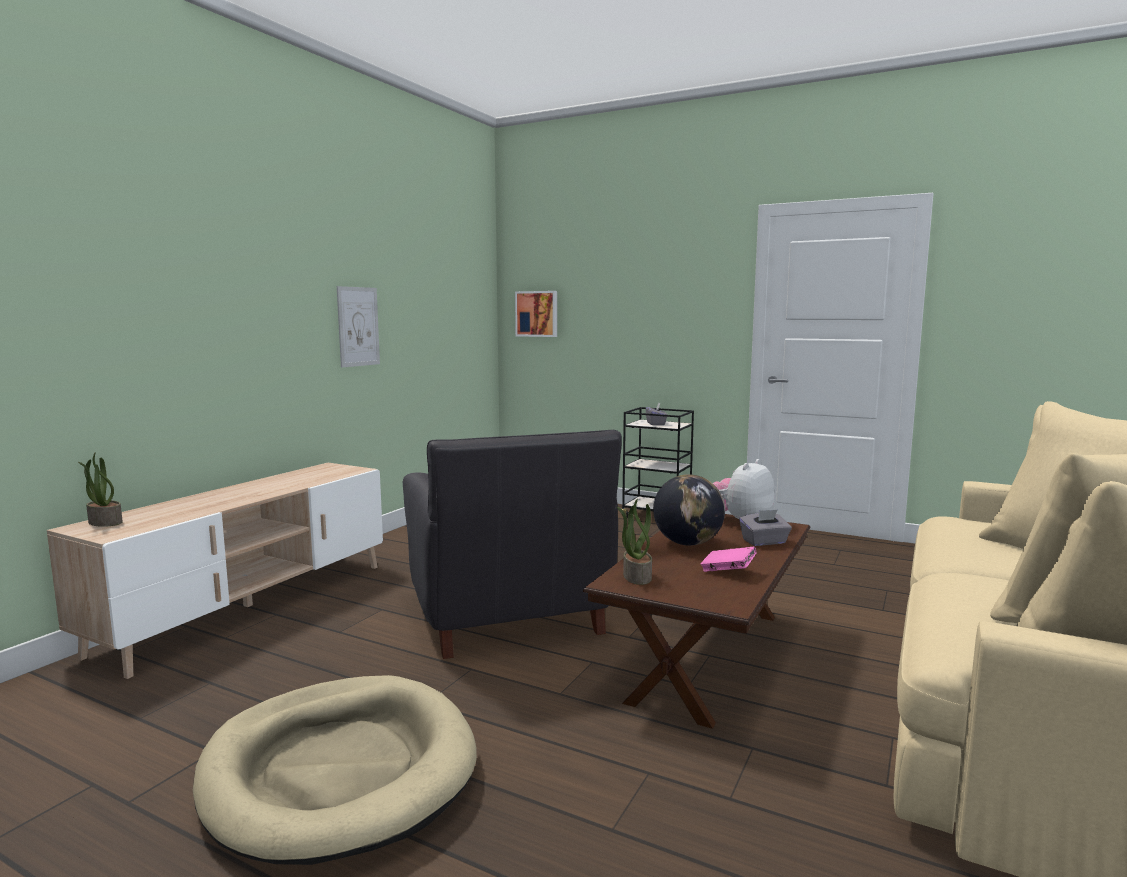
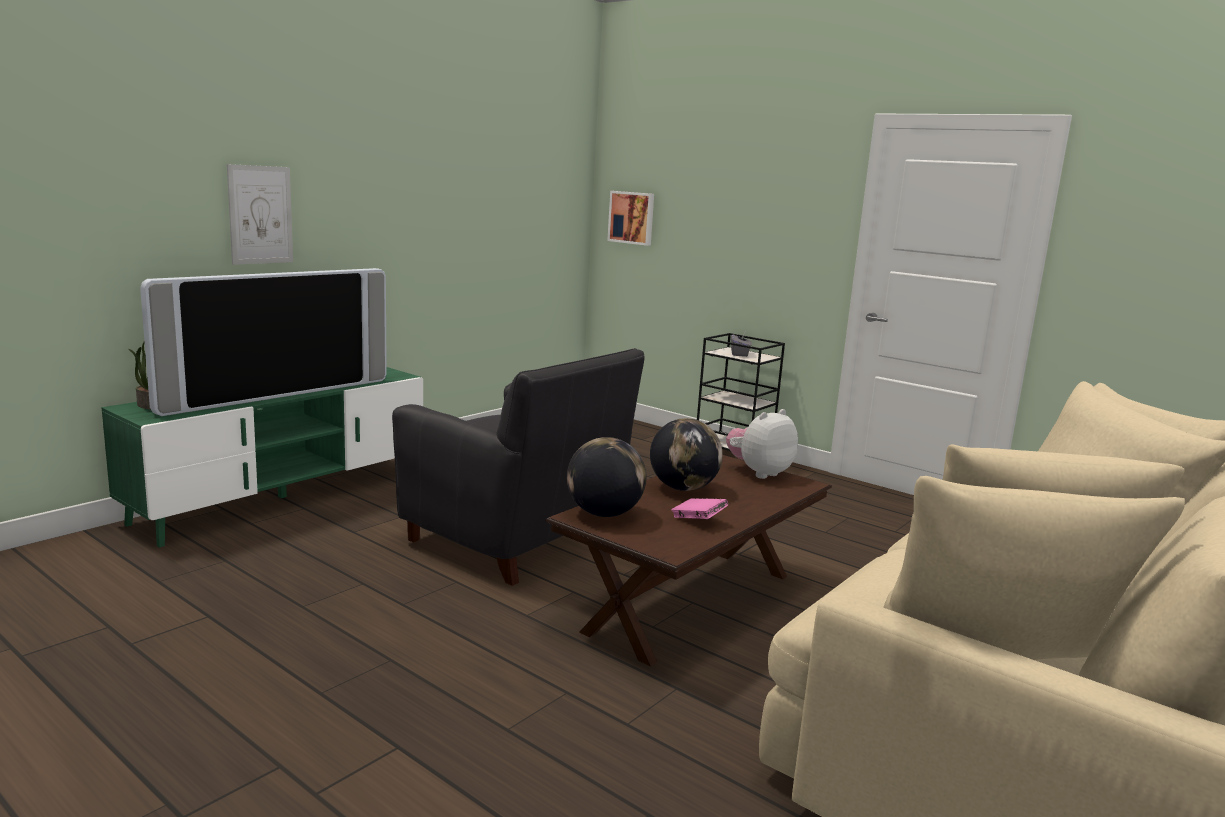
camera: 10 degrees right, 5 degrees up
beige tv stand [47,463,383,679] -> green tv stand [101,367,423,548]
beige dog bed [193,675,477,865] -> none
picture [337,286,380,367] -> picture moved to [227,164,293,265]
black armchair [403,430,622,659] -> black armchair turned 45 degrees counterclockwise [392,348,645,586]
potted plant [617,498,652,585] -> globe [567,437,646,517]
grey tissue box [739,510,792,546] -> none
none -> television [140,268,387,416]

